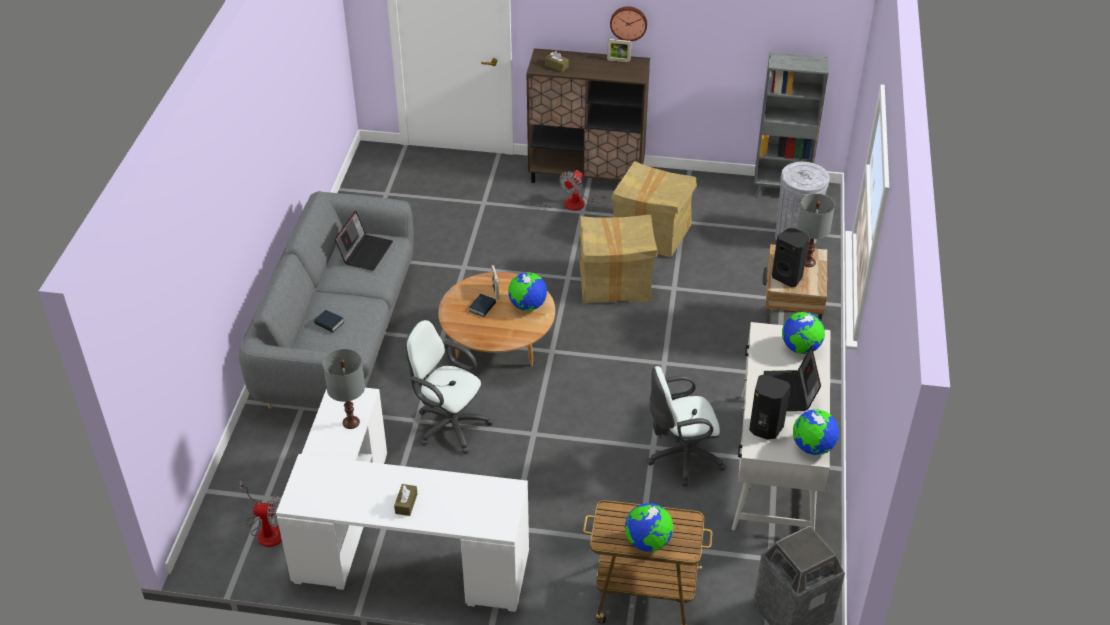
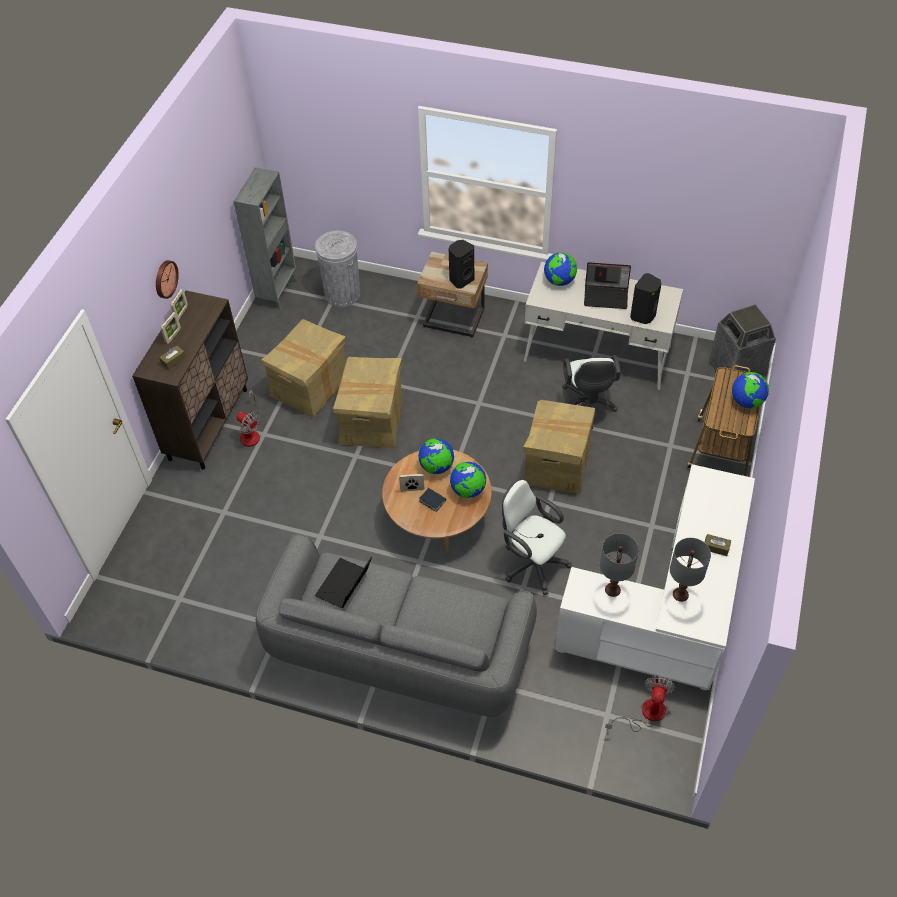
camera: 80 degrees left, 10 degrees up
book [314,310,344,332] -> none
laptop [335,211,393,271] -> laptop turned 90 degrees counterclockwise [315,556,372,608]
white office chair [406,320,493,454] -> white office chair turned 90 degrees clockwise [502,479,572,595]
globe [793,409,839,455] -> globe moved to [450,462,486,498]
grey table lamp [797,193,835,267] -> grey table lamp moved to [670,538,711,602]
none -> picture frame [161,312,181,344]
none -> cardboard box [523,400,596,494]

